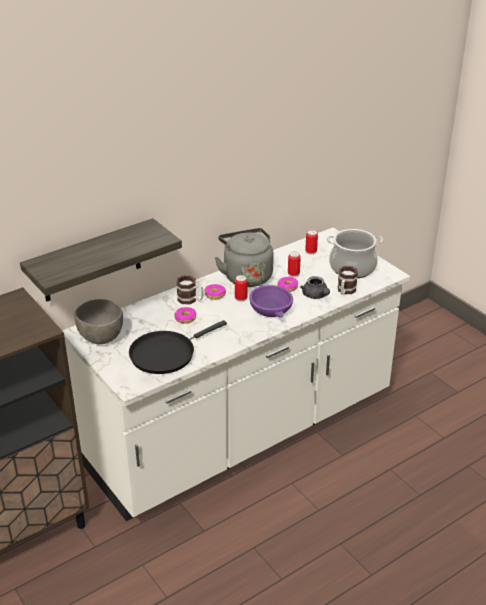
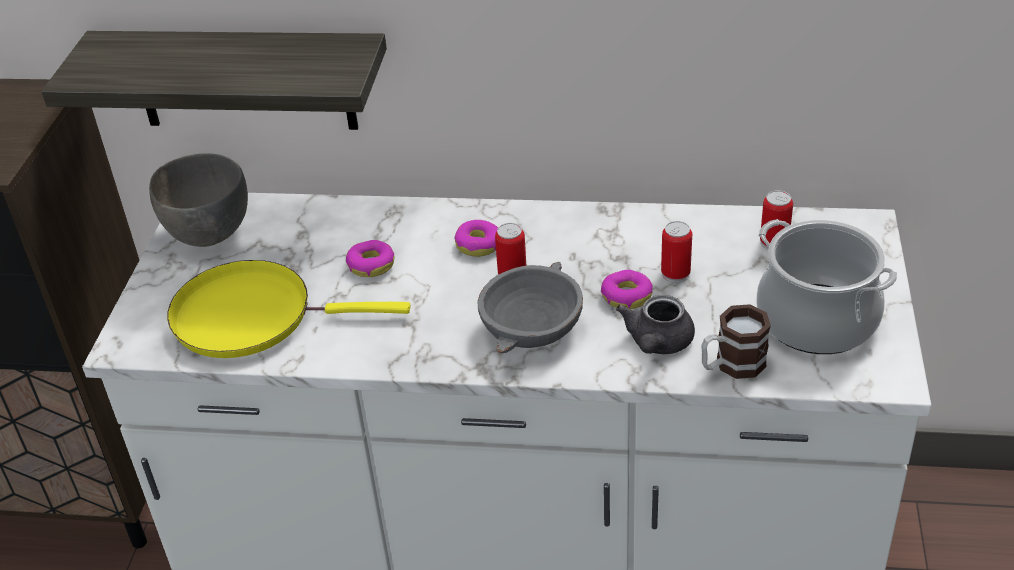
camera: 45 degrees right, 5 degrees up
black frying pan [129,320,227,374] -> yellow frying pan [167,260,411,358]
mug [176,276,204,304] -> none
grey kettle [215,228,274,287] -> none
purple bowl [249,284,293,317] -> grey bowl [478,262,583,353]

